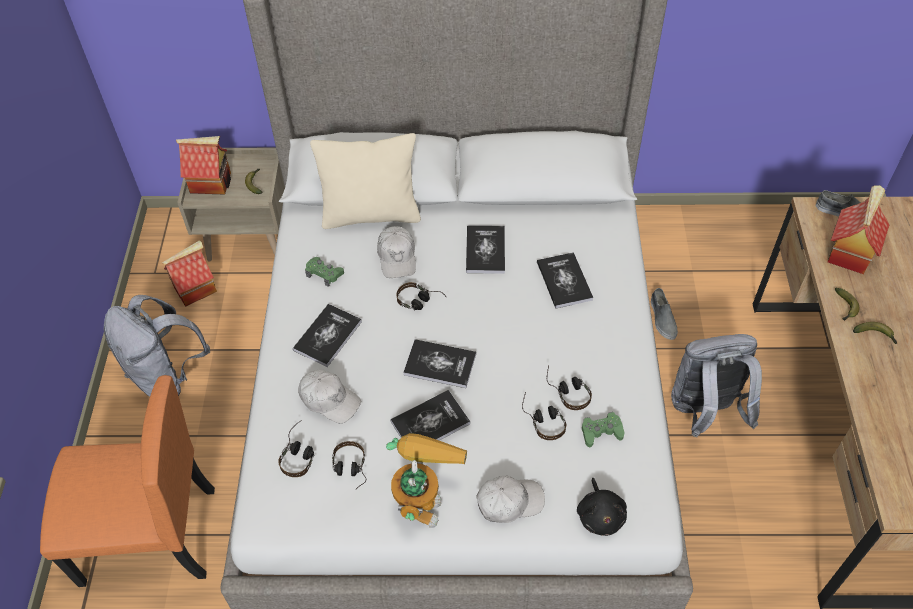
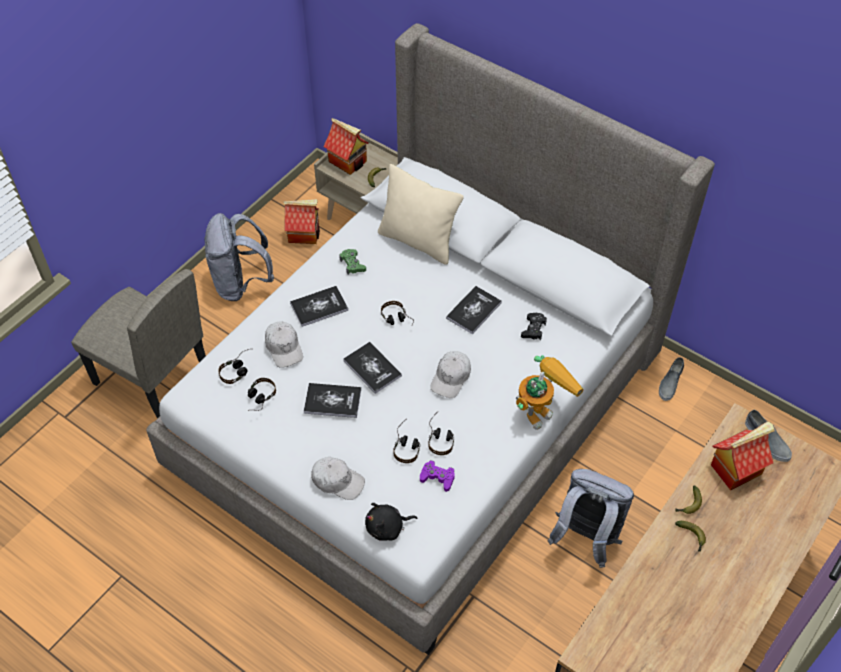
camera: 35 degrees right, 0 degrees up
orange chair [40,375,215,587] -> beige chair [71,269,206,419]
white cap [377,226,416,278] -> white cap moved to [430,351,471,398]
toy robot [386,433,467,528] -> toy robot moved to [516,355,584,430]
book [537,252,593,309] -> none
black plush toy [577,478,627,536] -> black plush toy turned 45 degrees clockwise [365,503,417,541]
green game controller [582,412,624,447] -> purple game controller [420,460,455,492]
grey shoe [651,288,678,340] -> grey shoe moved to [659,357,684,401]
none -> black game controller [521,313,547,340]

